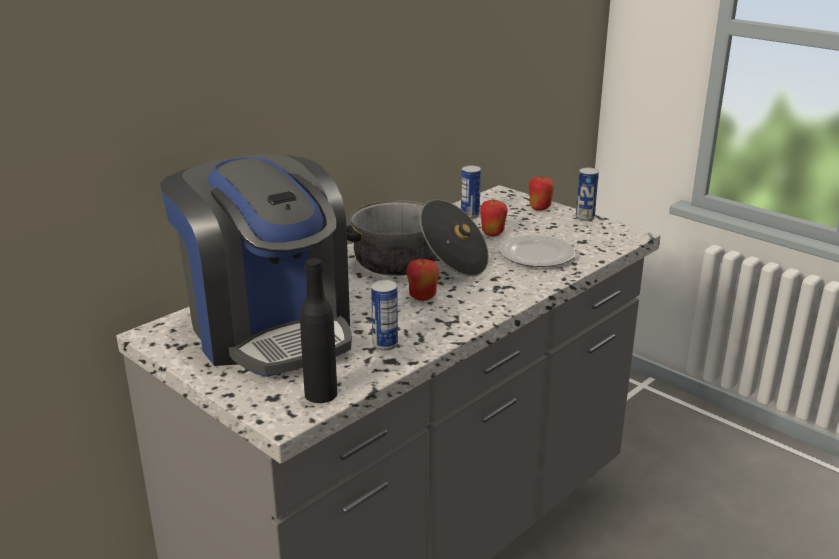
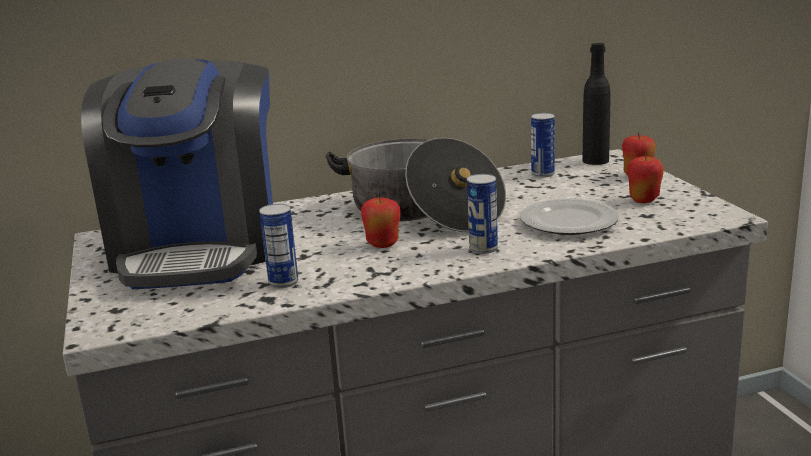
camera: 30 degrees right, 5 degrees down
black bottle [300,258,337,403] -> black bottle moved to [583,43,610,165]
apple [480,199,508,237] -> apple moved to [627,154,664,203]
can [576,167,599,221] -> can moved to [467,174,498,254]

